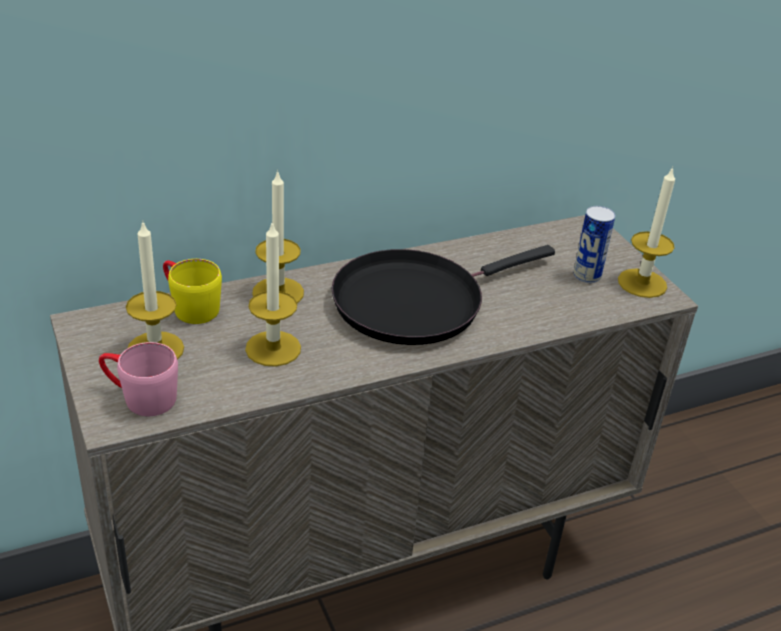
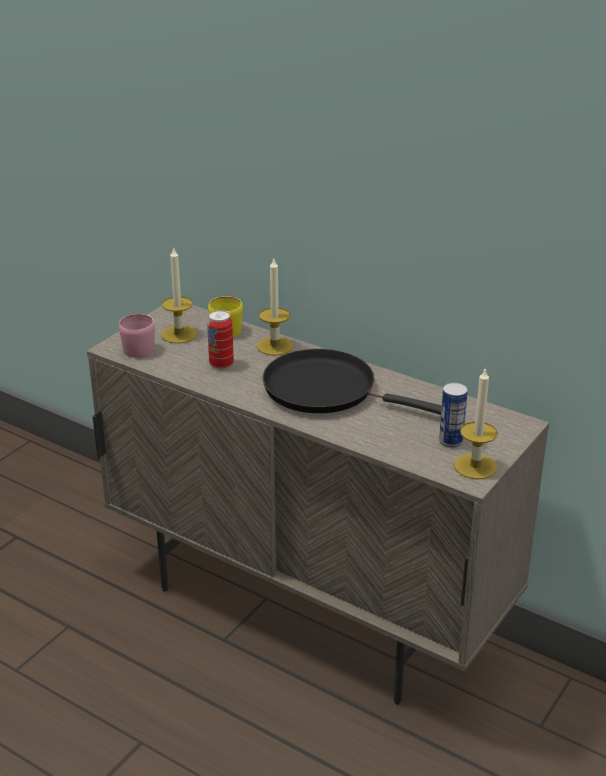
camera: 60 degrees right, 5 degrees down
candle [245,221,301,367] -> can [207,310,234,369]

